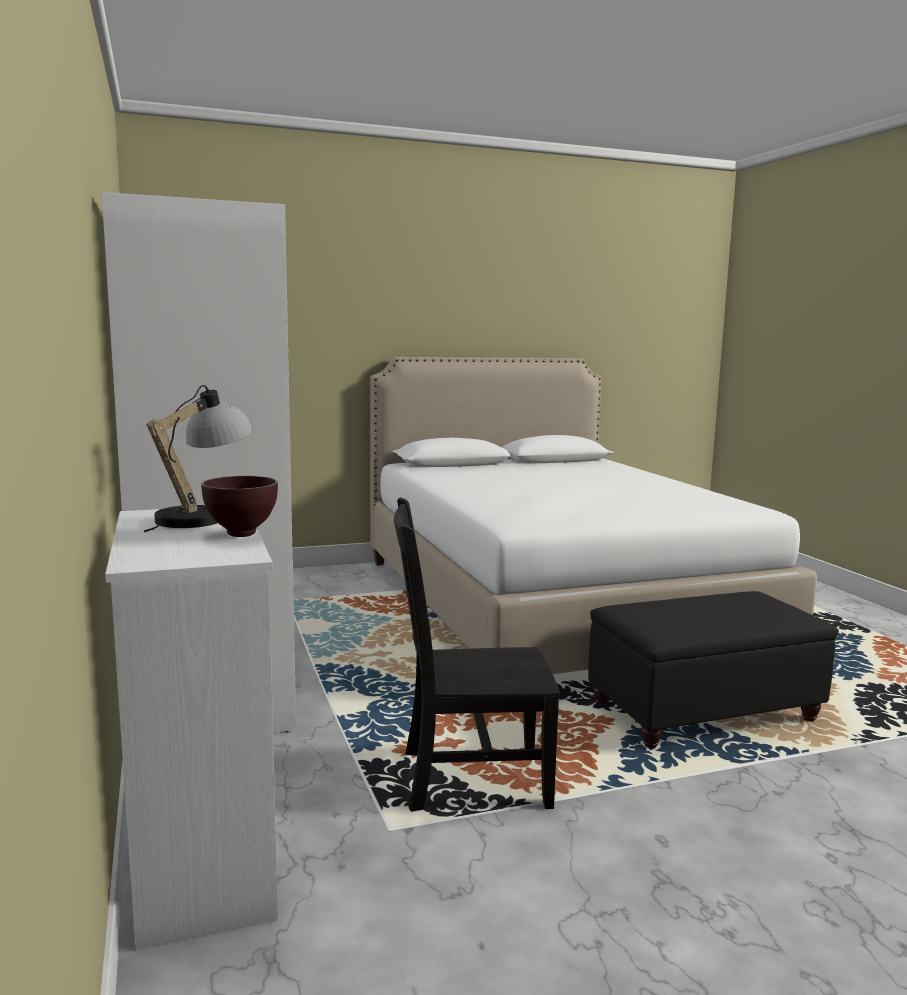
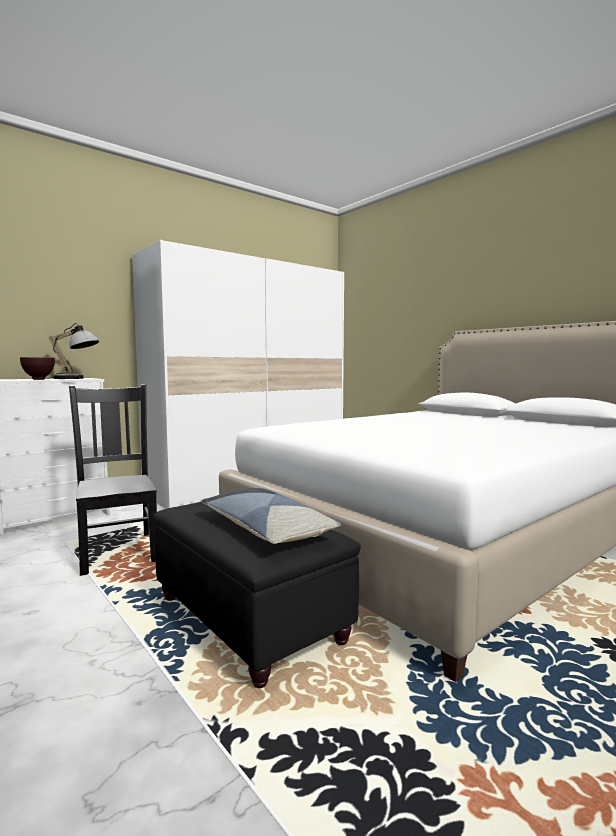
camera: 70 degrees right, 5 degrees down
none -> pillow [202,488,341,544]

